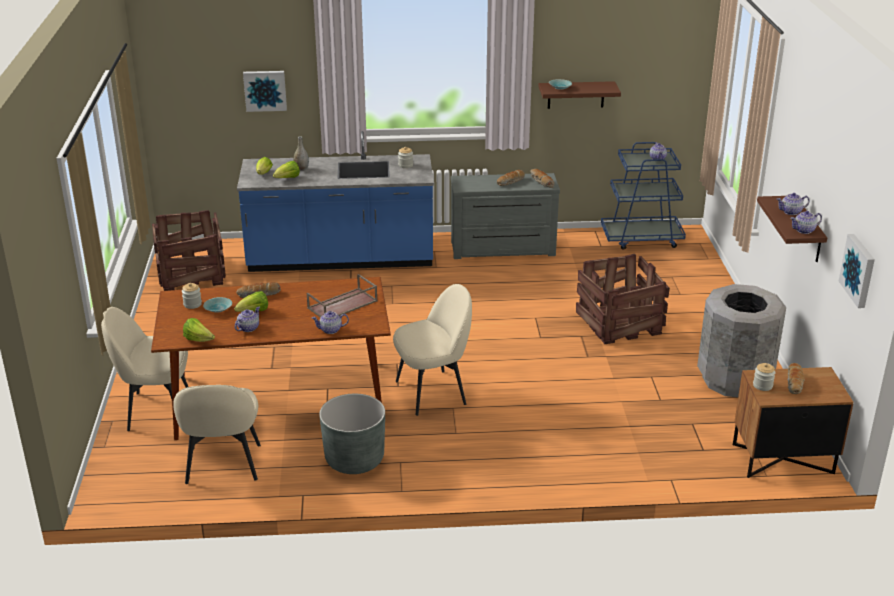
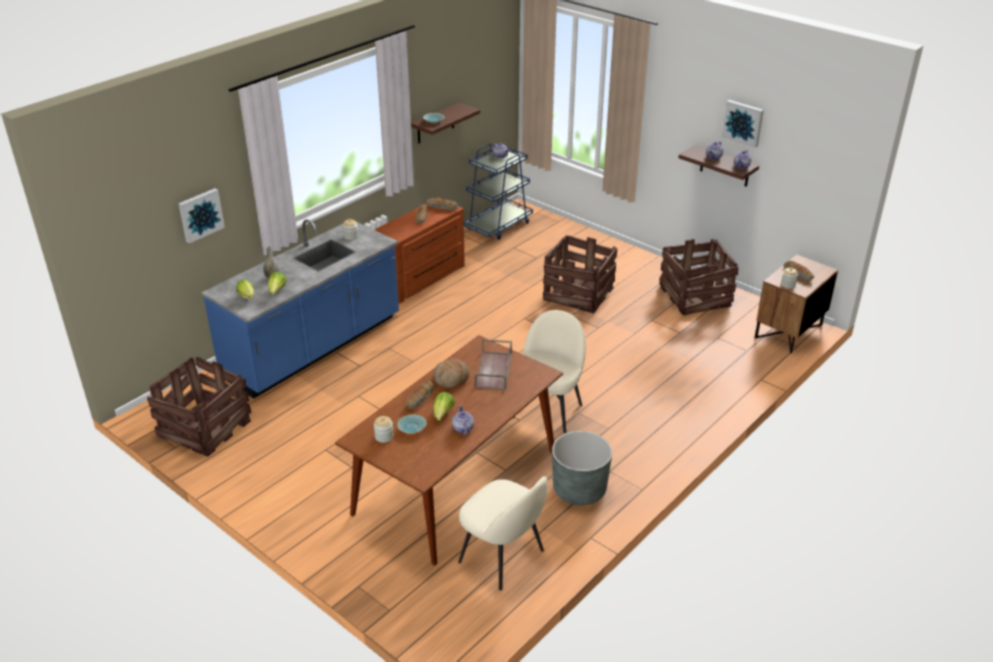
camera: 45 degrees left, 5 degrees up
beige chair [101,307,188,431] -> none
lettuce [183,318,215,342] -> none
teapot [312,311,349,334] -> none
grey dresser [451,173,560,259] -> brown dresser [374,198,465,304]
grey trash can [697,284,786,397] -> crate [660,239,738,316]
picture [839,234,875,308] -> picture moved to [722,100,764,148]
none -> bread [433,359,469,389]

